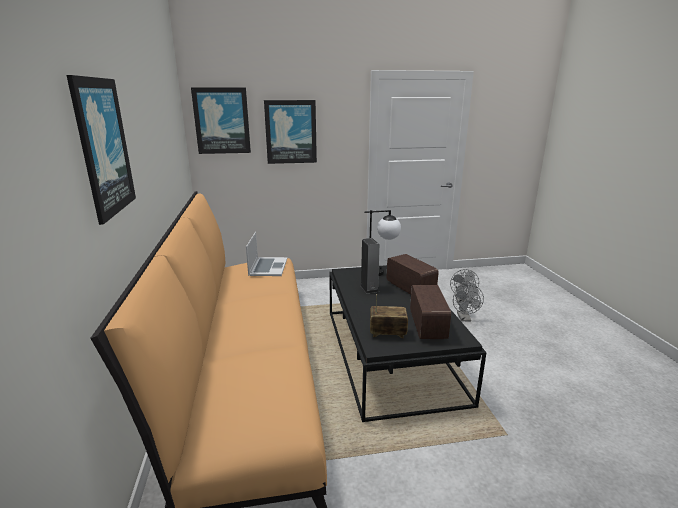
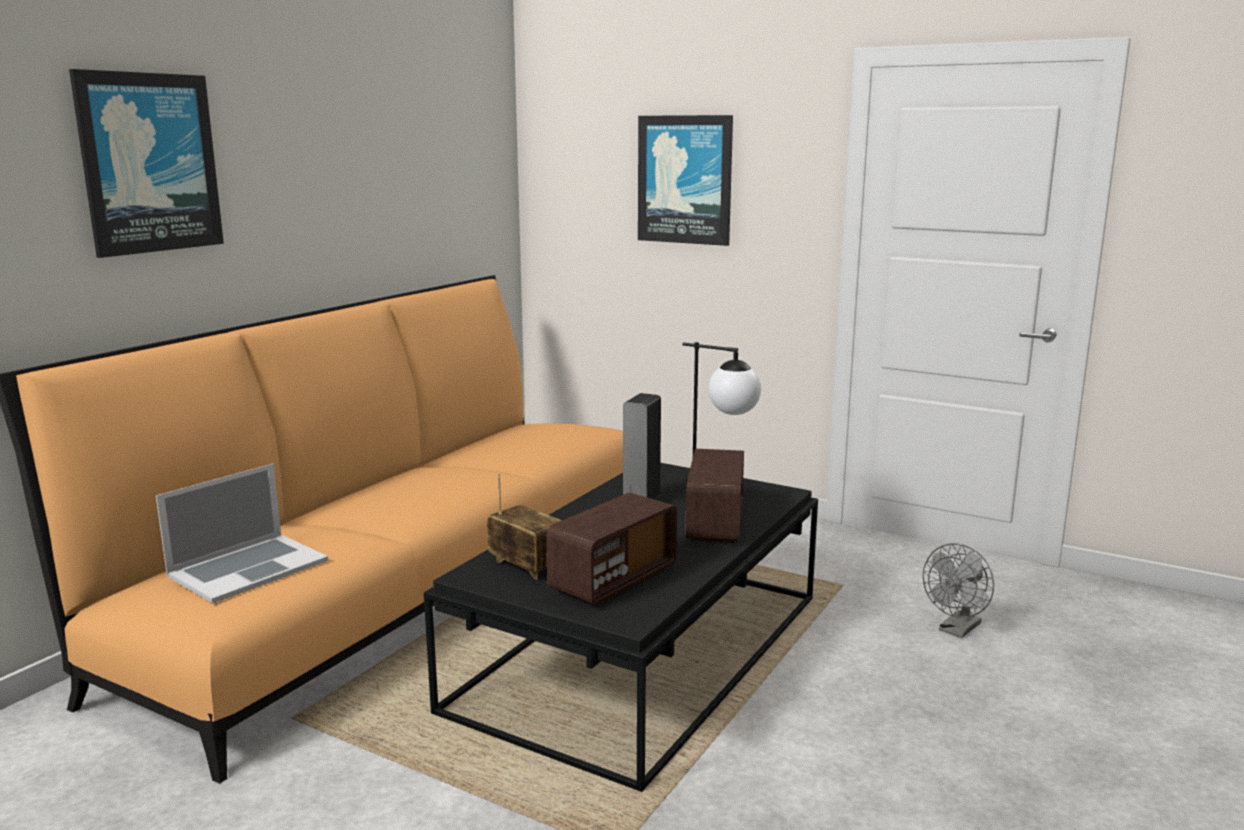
camera: 40 degrees right, 5 degrees down
picture [191,87,251,154] -> none
laptop [246,232,287,276] -> laptop moved to [156,463,328,604]
grey fan [453,285,484,321] -> none

